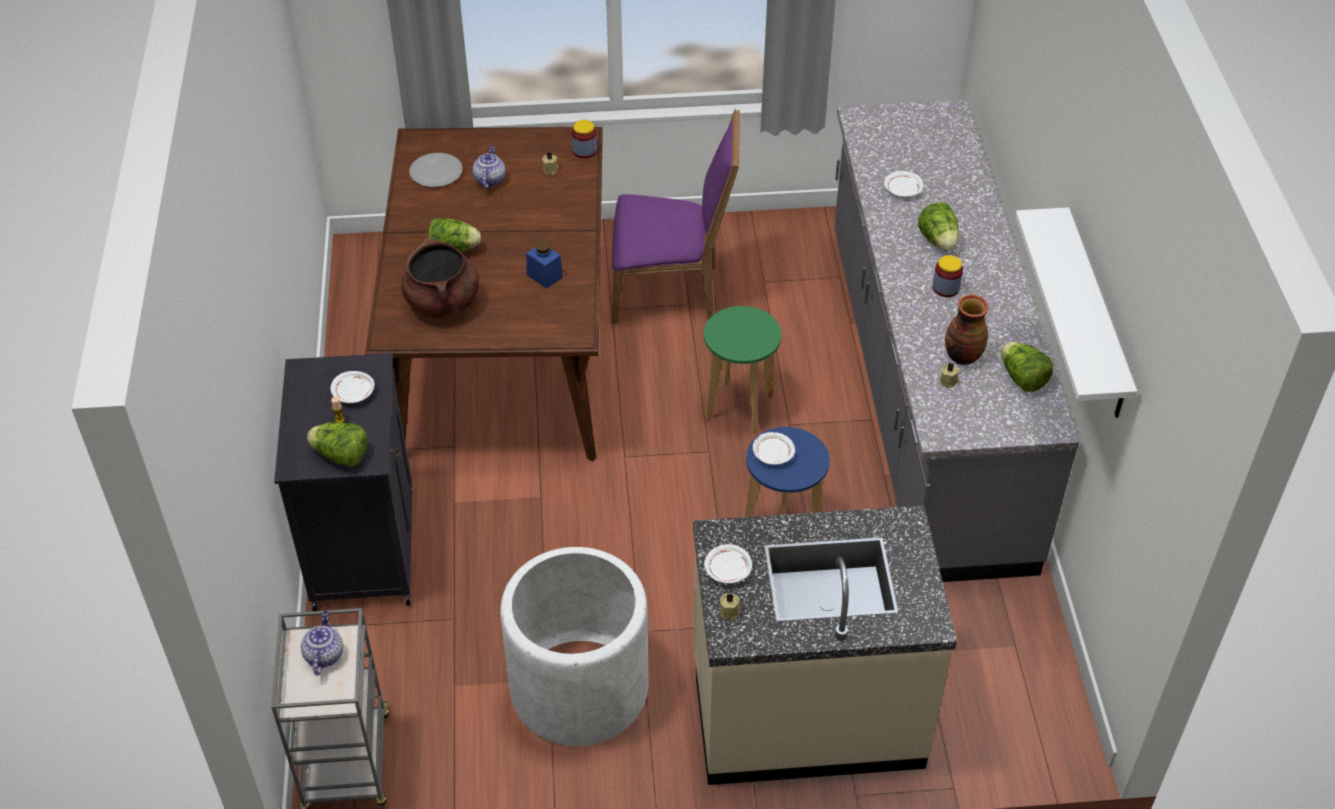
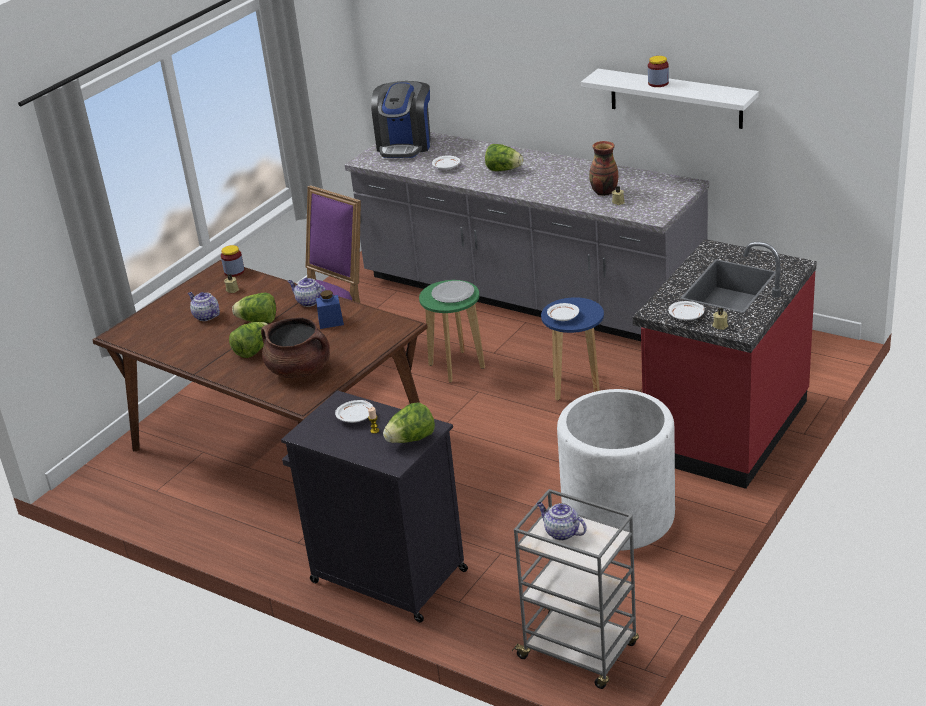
camera: 50 degrees left, 15 degrees down
plate [409,153,463,187] -> plate moved to [431,281,474,303]
beige counter [693,505,957,785] -> red counter [633,239,817,489]
jar [933,255,963,297] -> jar moved to [648,56,669,87]
lettuce [1001,342,1053,392] -> lettuce moved to [232,293,276,323]
none -> teapot [287,278,326,307]
none -> coffee machine [371,81,431,158]

